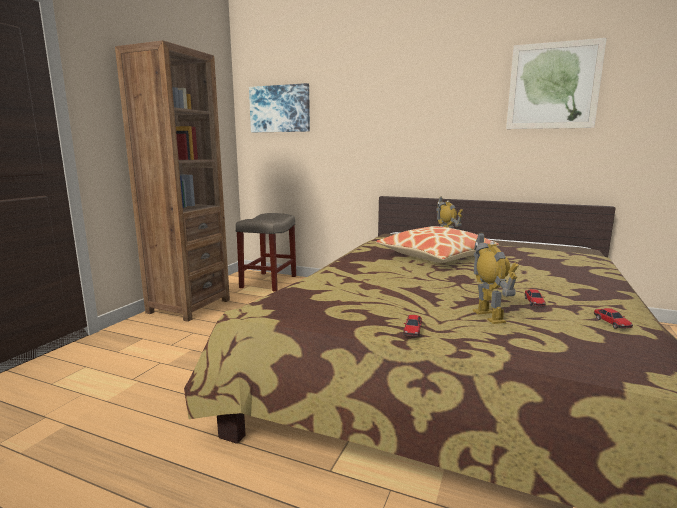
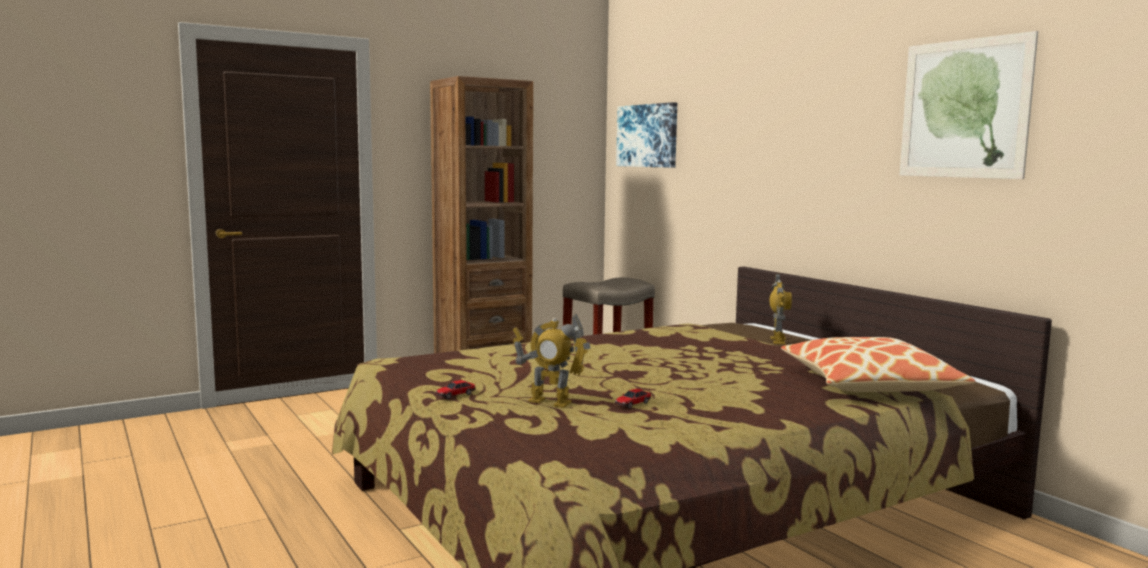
camera: 35 degrees right, 5 degrees down
pillow [376,226,499,263] -> pillow moved to [781,337,976,392]
toy robot [473,232,519,324] -> toy robot turned 90 degrees clockwise [513,314,590,408]
toy car [594,308,633,329] -> none

